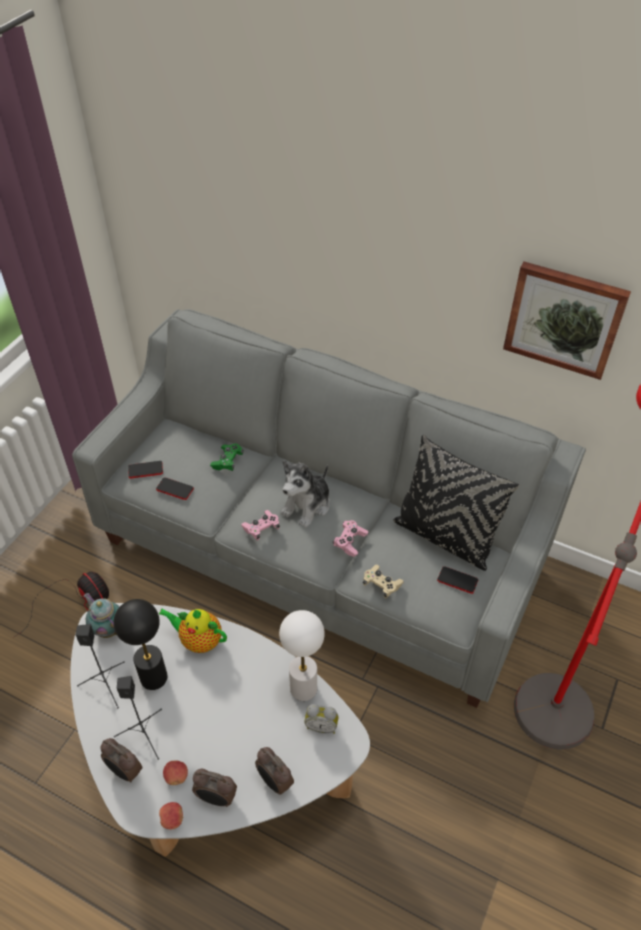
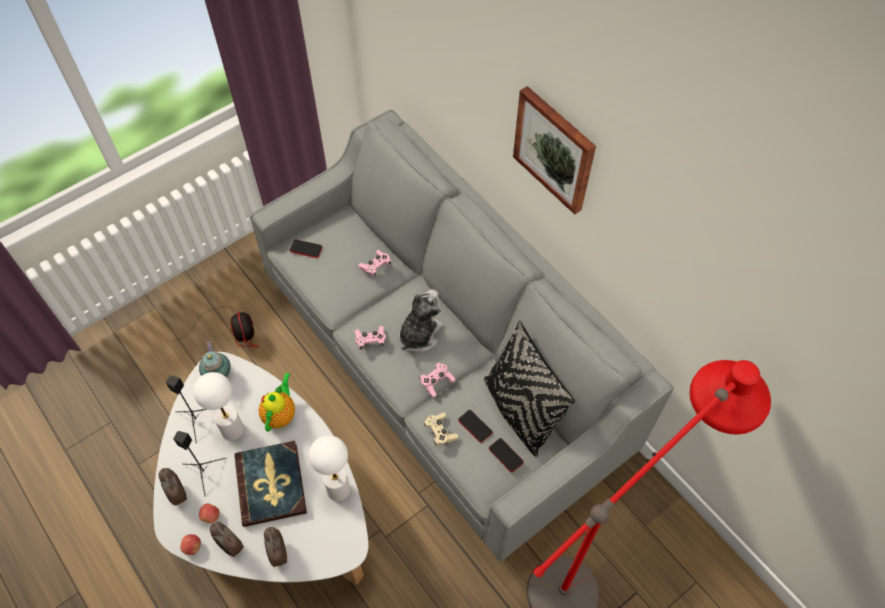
camera: 25 degrees right, 10 degrees up
black table lamp [113,599,168,690] -> white table lamp [193,372,244,441]
phone [156,477,194,500] -> phone moved to [458,410,493,443]
teapot [159,609,227,653] -> teapot turned 60 degrees clockwise [259,372,295,432]
green game controller [210,443,244,471] -> pink game controller [358,250,391,277]
plush toy [281,460,330,528] -> plush toy turned 150 degrees clockwise [399,289,443,352]
alarm clock [304,704,338,734] -> none
picture [503,262,631,380] -> picture moved to [513,86,596,215]
none -> book [234,441,307,527]

